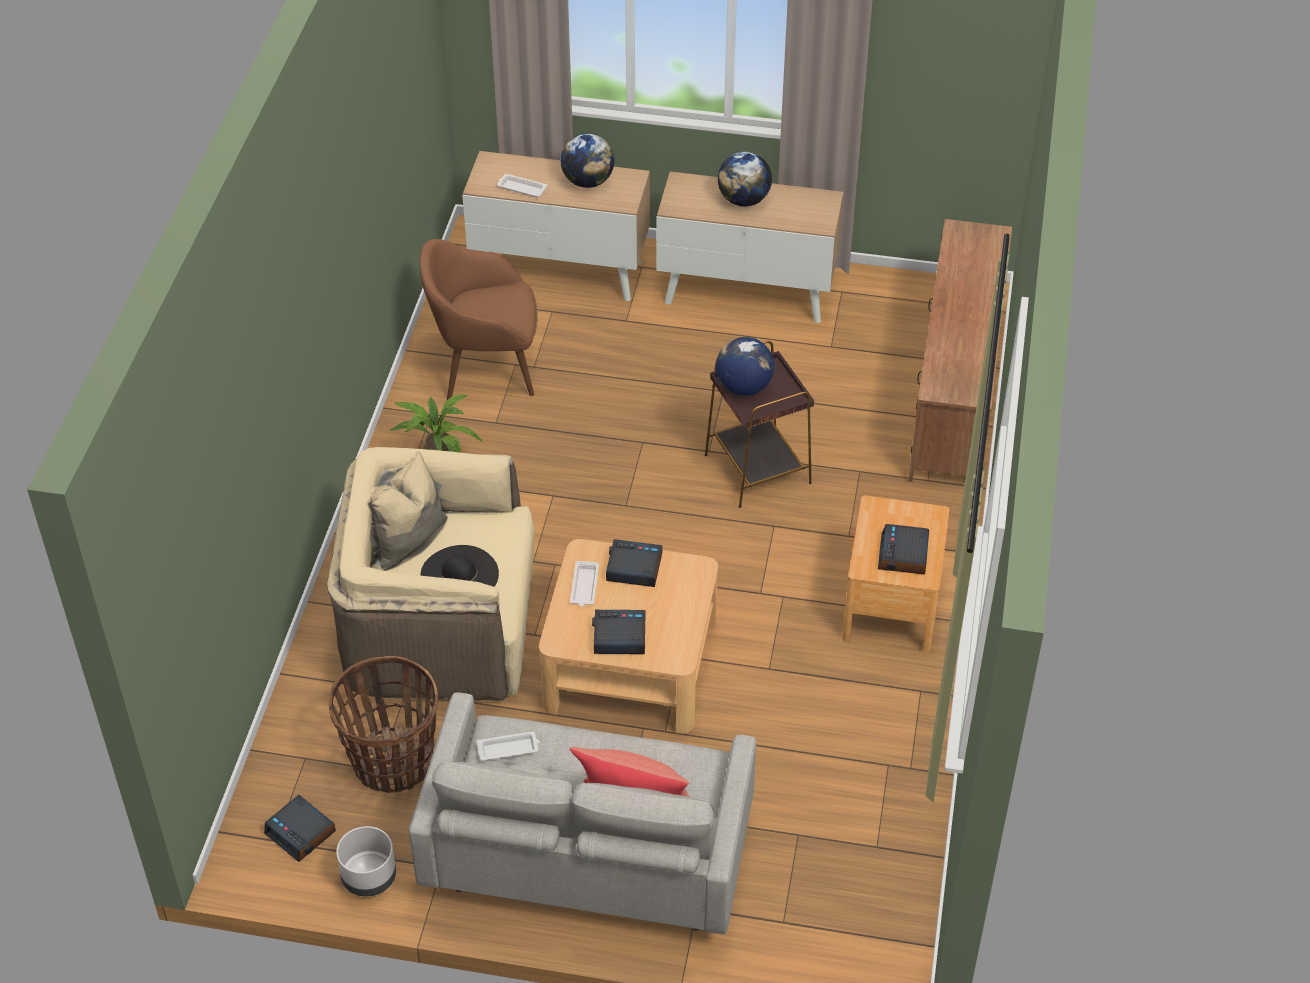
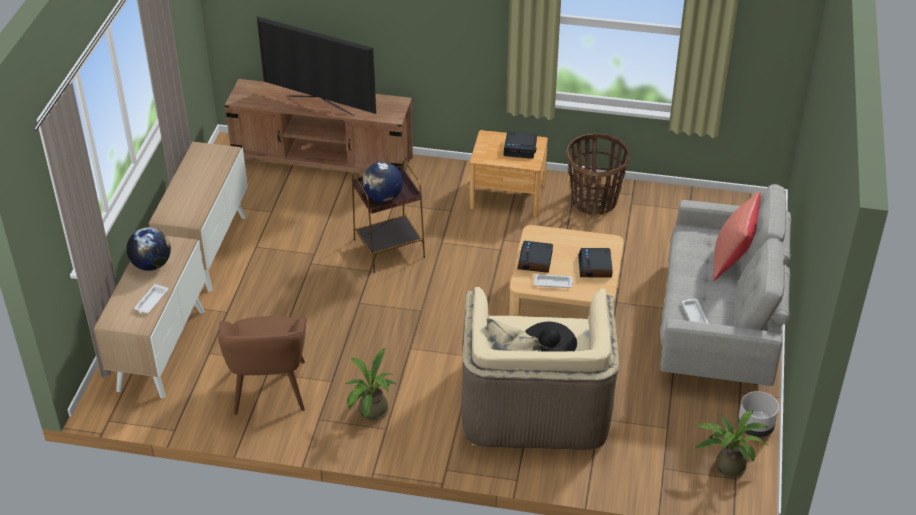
camera: 90 degrees left, 5 degrees down
alarm clock [264,795,336,862] -> potted plant [694,410,770,478]
basket [329,656,438,793] -> basket moved to [566,134,630,216]
globe [718,152,772,206] -> none
none -> television [257,17,376,116]

